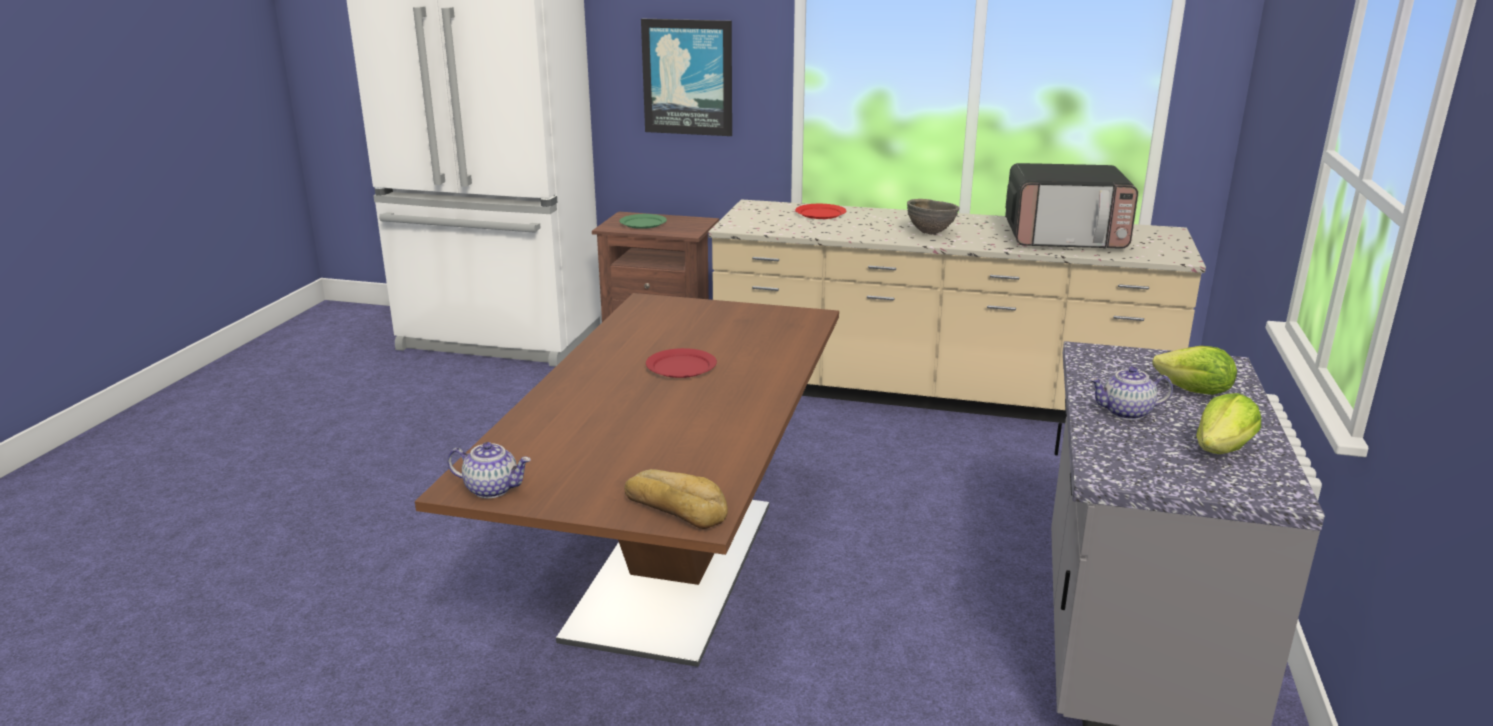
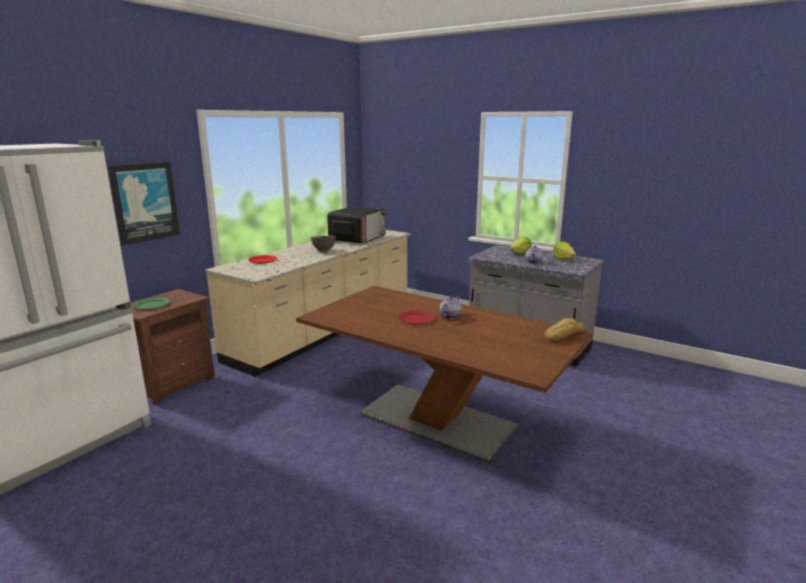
camera: 70 degrees left, 5 degrees down
teapot [447,442,531,498] -> teapot moved to [440,296,461,319]

